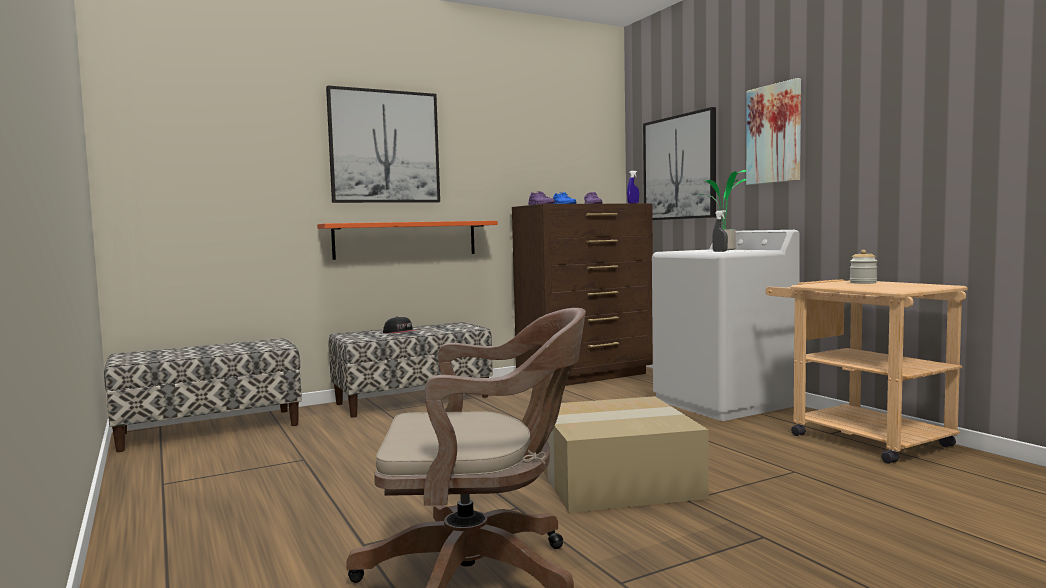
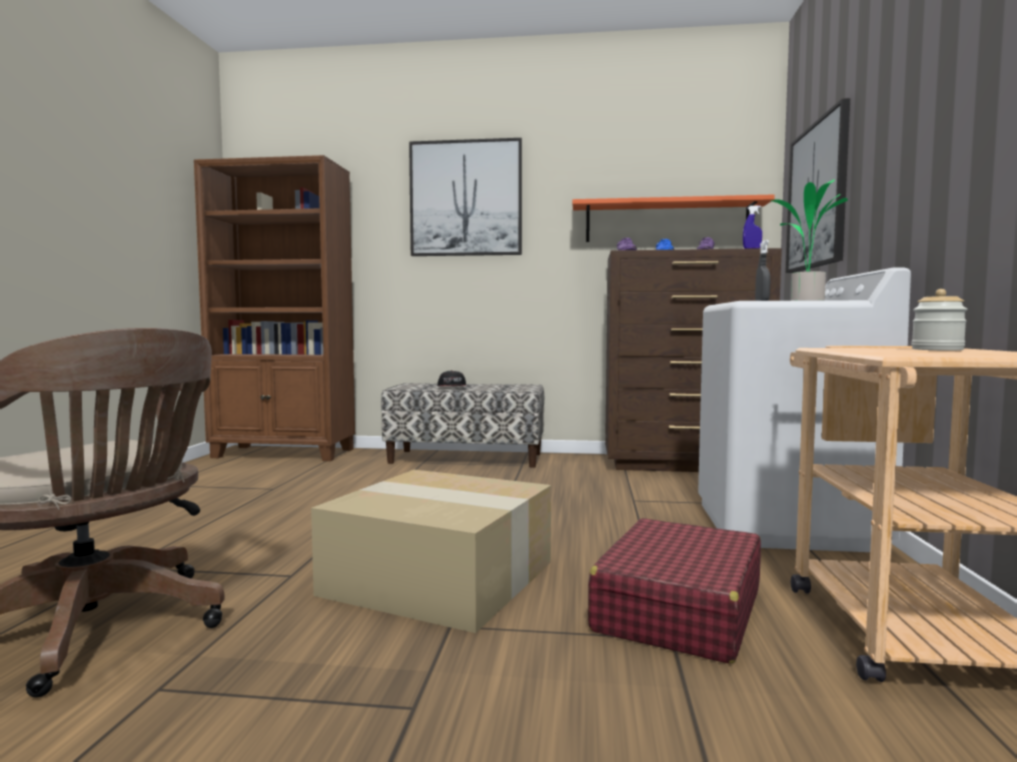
camera: 35 degrees right, 0 degrees up
bench [104,338,302,452] -> brown bookcase [194,155,355,461]
orange shelf [317,221,498,260] -> orange shelf moved to [572,194,775,242]
picture [746,78,801,185] -> none
none -> red suitcase [588,518,761,664]

